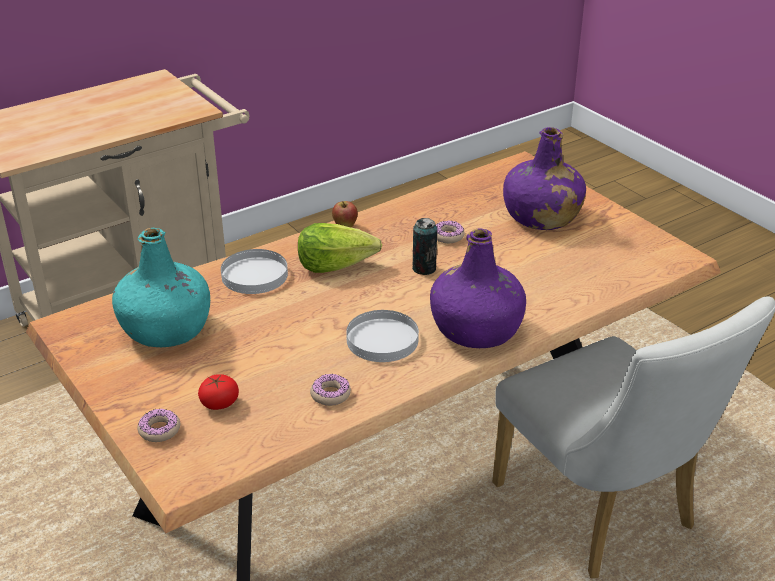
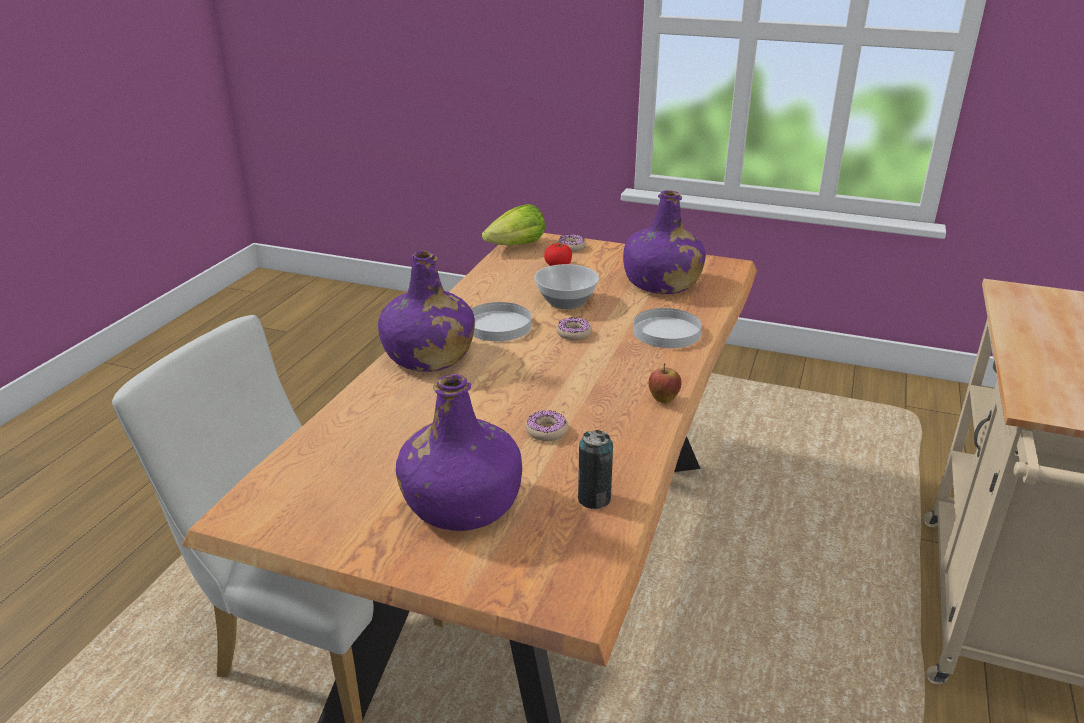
camera: 145 degrees right, 5 degrees down
turquoise bottle [112,228,210,347] -> purple bottle [623,190,706,294]
lettuce [298,223,382,273] -> lettuce moved to [482,204,545,245]
donut [310,374,351,406] -> donut moved to [557,317,592,340]
can [412,218,437,275] -> can moved to [578,430,613,509]
none -> bowl [534,264,599,309]

